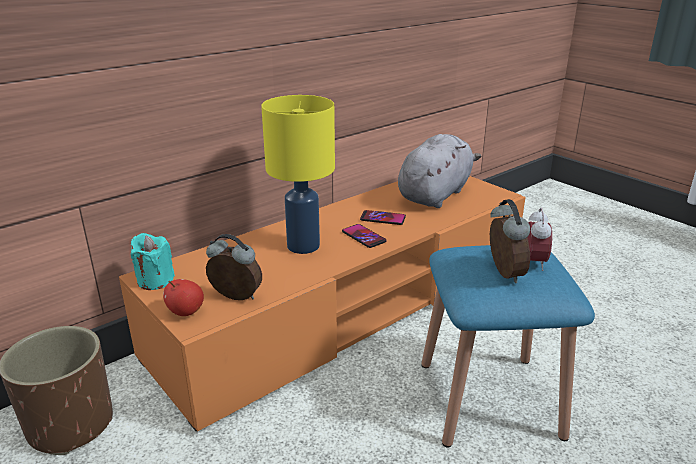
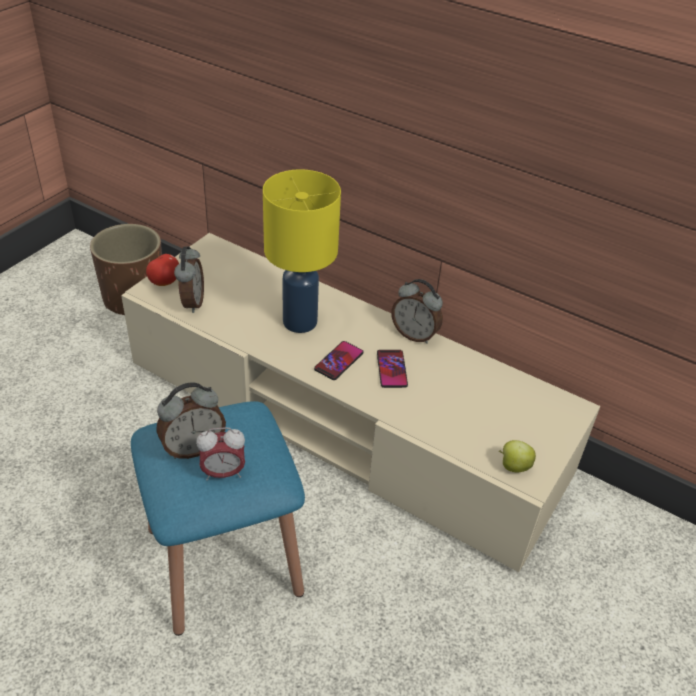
camera: 70 degrees right, 15 degrees up
orange tv stand [119,176,525,431] -> beige tv stand [121,233,600,572]
turquoise candle [131,233,175,290] -> none
grey plush toy [398,134,482,208] -> none
none -> alarm clock [391,279,443,344]
none -> apple [498,440,536,472]

